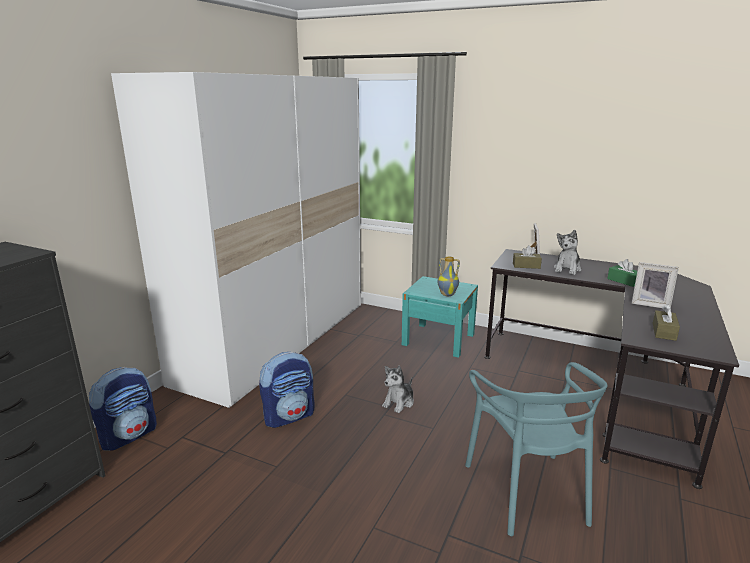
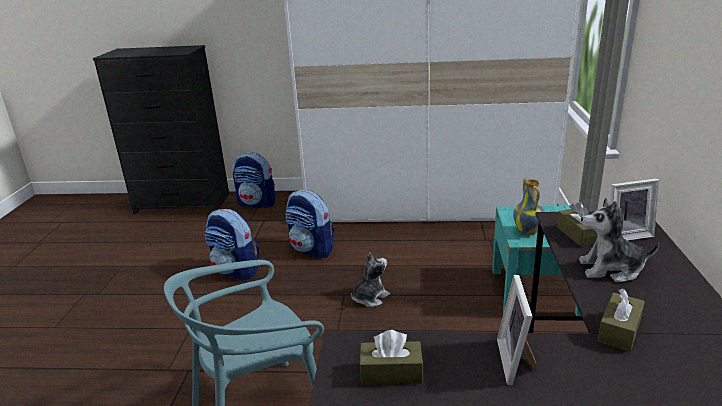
camera: 70 degrees right, 5 degrees up
plush toy [382,366,414,413] -> plush toy turned 120 degrees clockwise [351,252,390,307]
green tissue box [607,259,637,287] -> brown tissue box [598,289,645,352]
none -> backpack [204,209,259,281]

